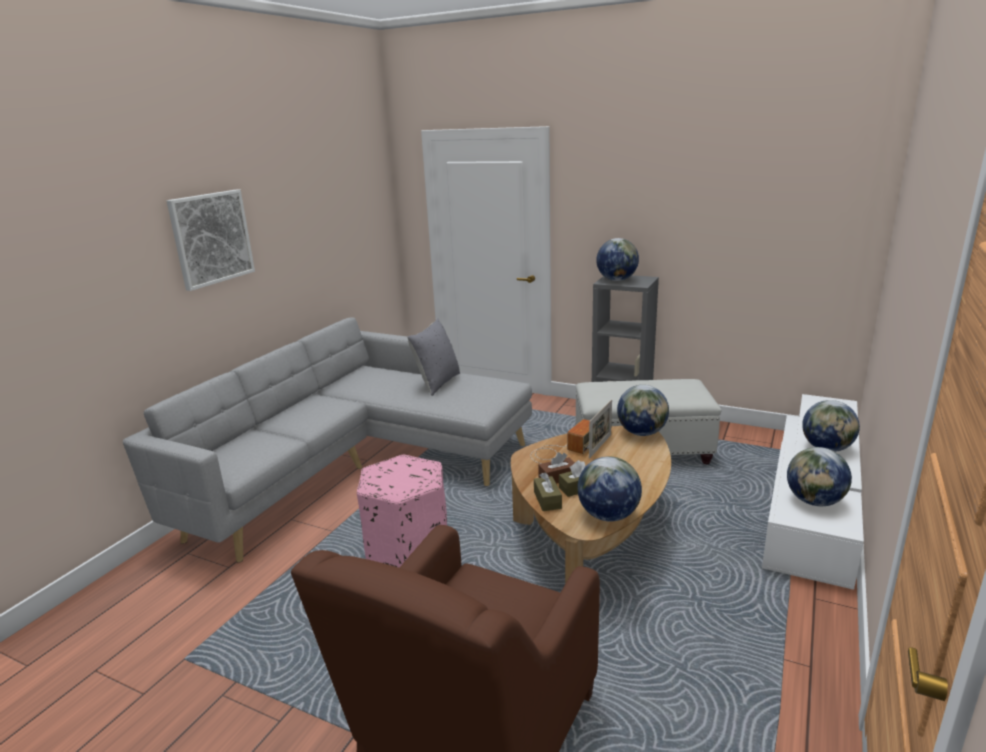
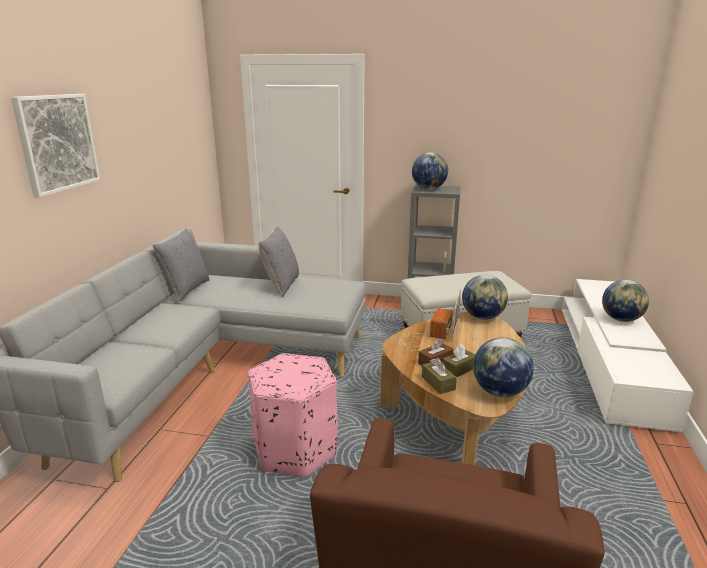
camera: 15 degrees left, 0 degrees up
globe [787,447,852,506] -> none
none -> grey pillow [152,228,210,302]

